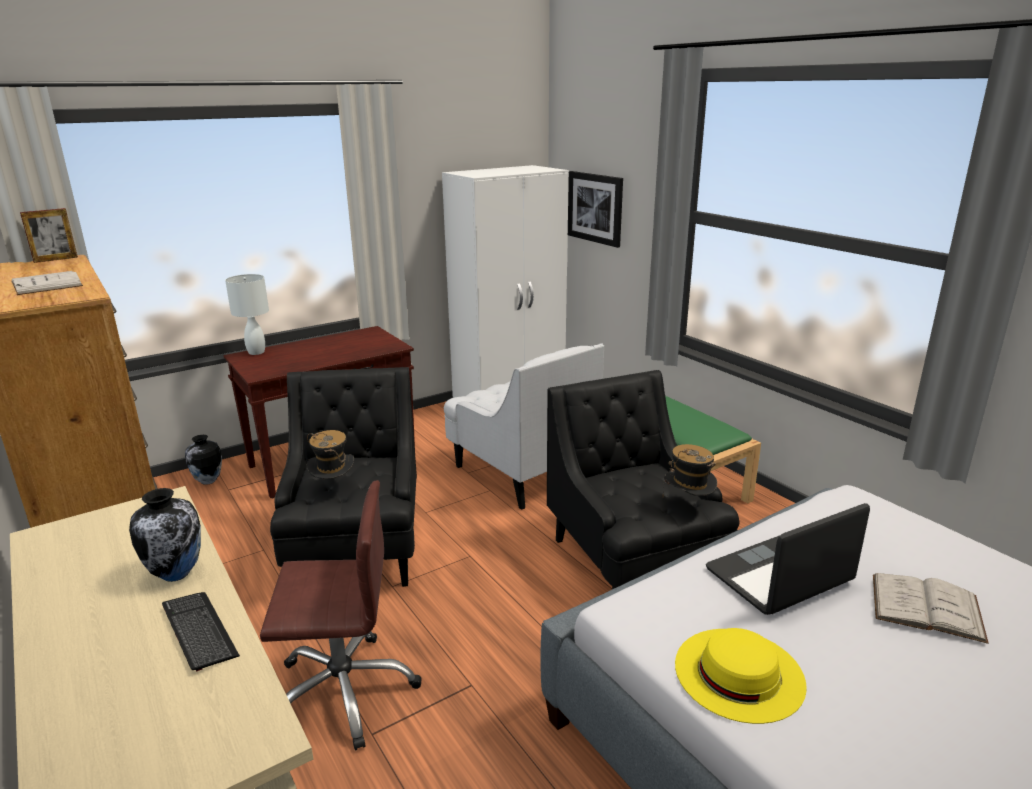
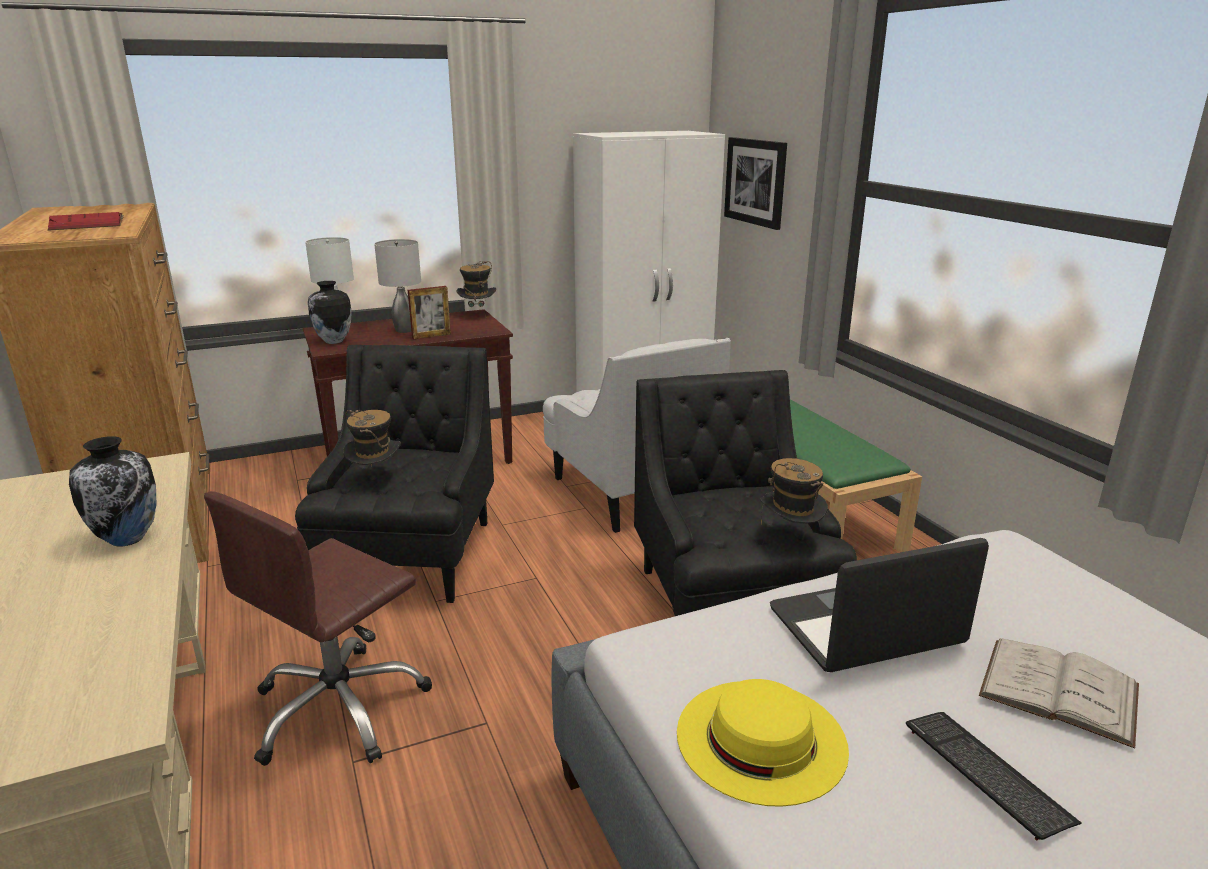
camera: 10 degrees right, 0 degrees up
white book [11,271,83,295] -> red book [47,212,124,231]
picture frame [20,208,78,263] -> picture frame moved to [408,286,451,339]
keyboard [162,592,240,672] -> keyboard moved to [906,712,1082,841]
vase [185,435,222,485] -> vase moved to [308,281,352,344]
brown office chair [260,480,421,751] -> brown office chair turned 120 degrees clockwise [204,491,432,766]
none -> grey table lamp [374,239,421,333]
none -> hat [457,261,496,307]

